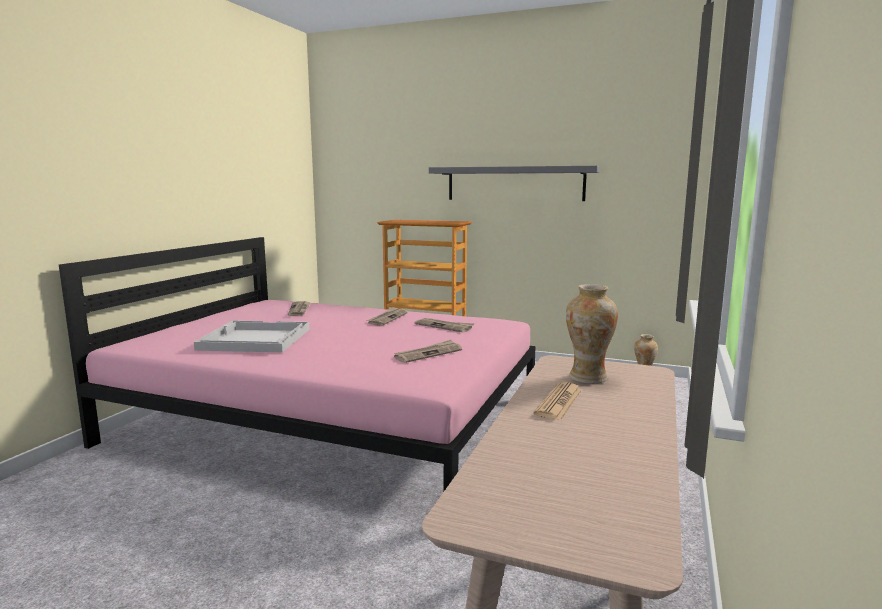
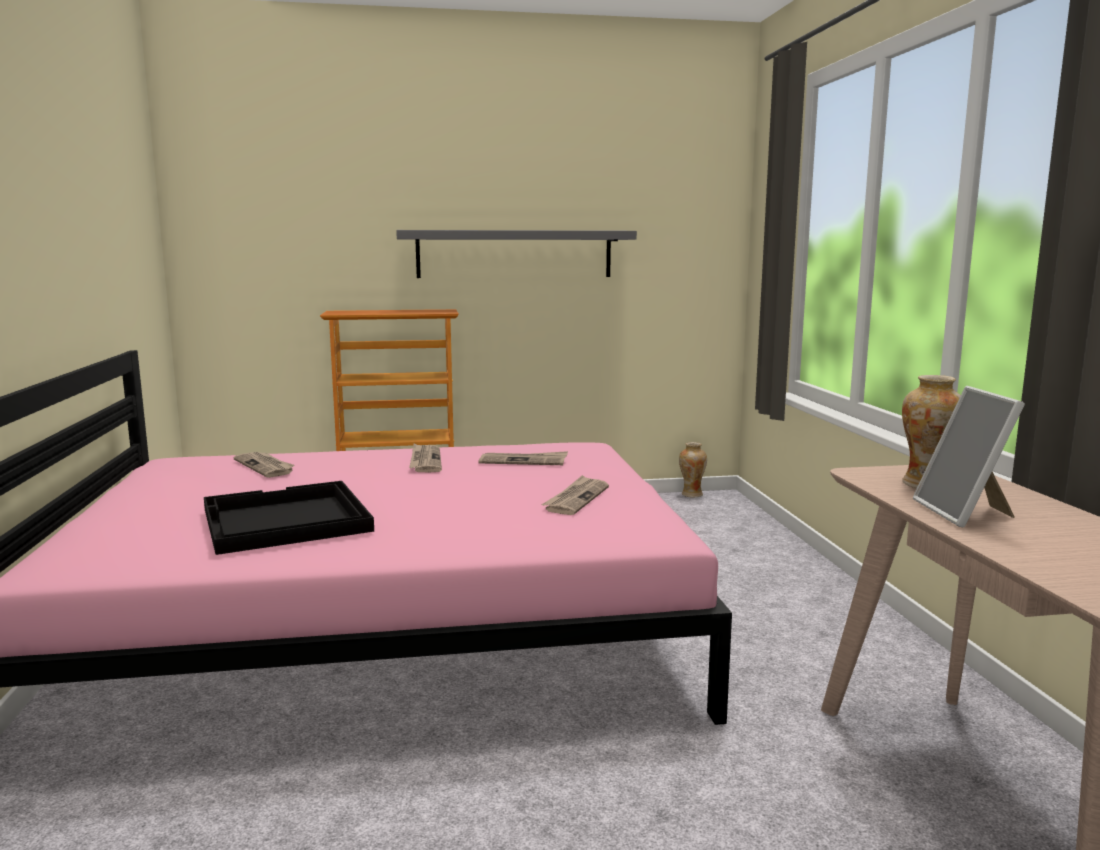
camera: 30 degrees left, 0 degrees up
white tray [194,321,310,352] -> black tray [204,481,374,555]
newspaper [534,382,582,420] -> picture frame [913,386,1025,527]

